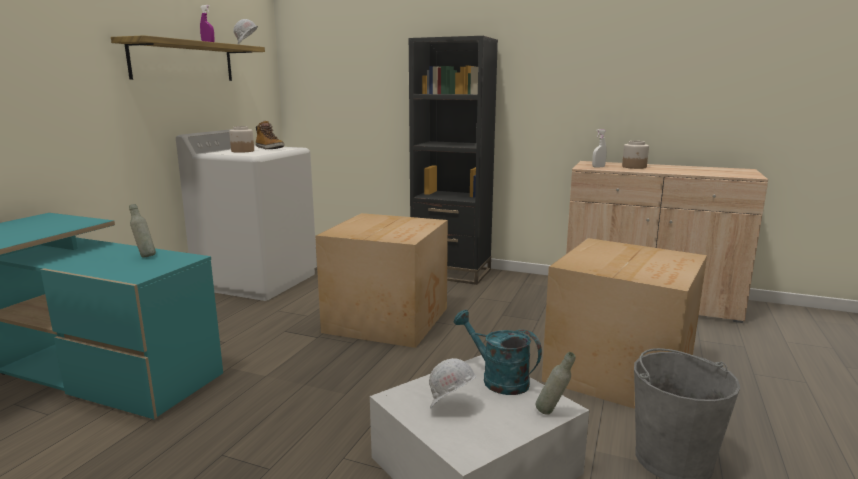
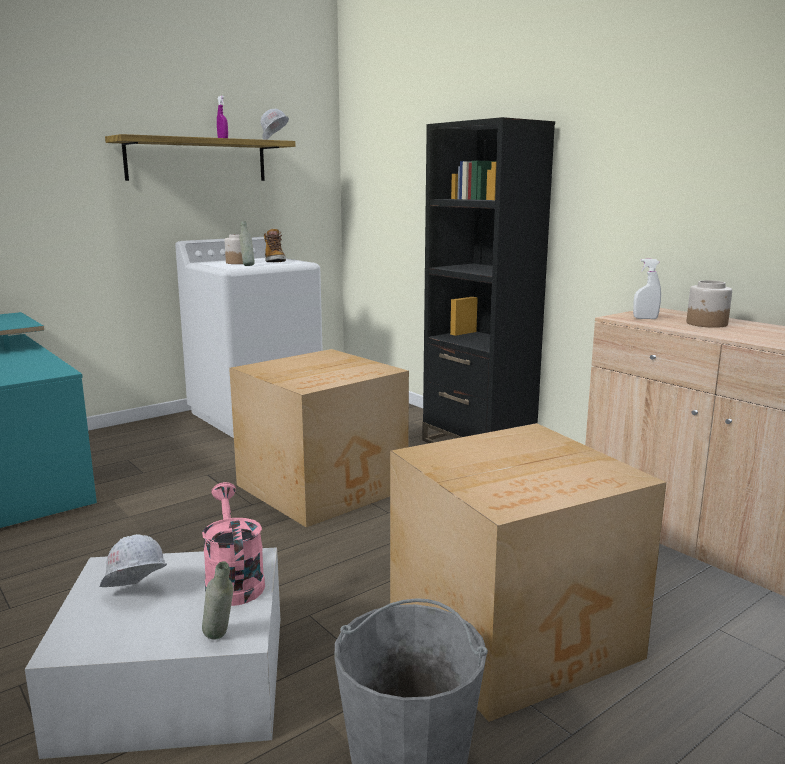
camera: 30 degrees right, 0 degrees up
grey bottle [129,204,156,258] -> grey bottle moved to [239,221,255,266]
turquoise watering can [454,310,542,395] -> pink watering can [202,482,265,606]

